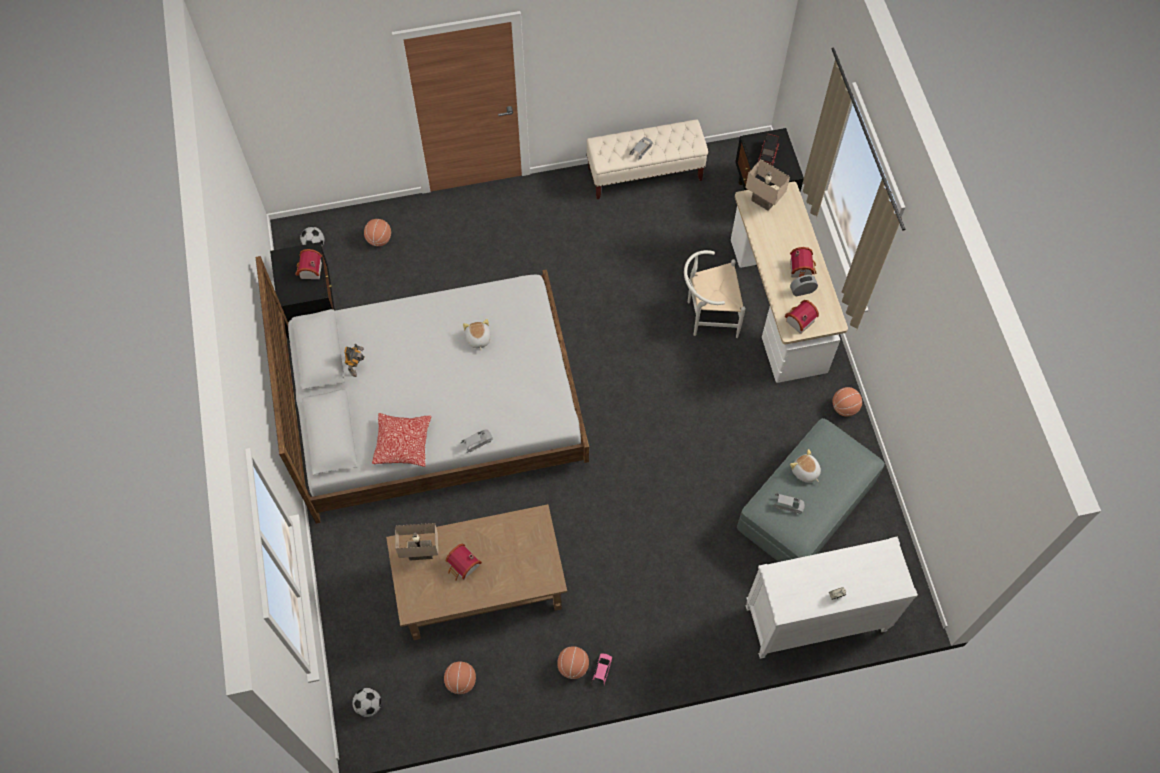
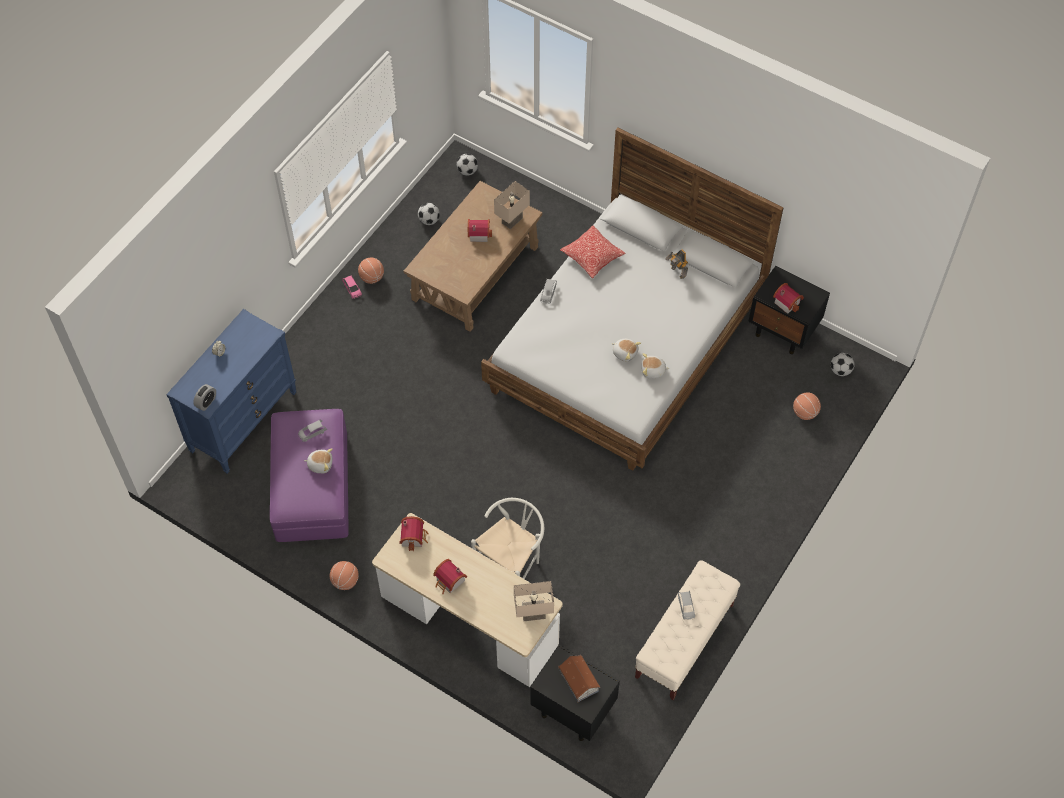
camera: 135 degrees right, 5 degrees down
basketball [444,662,476,694] -> football [418,203,440,225]
grey ottoman [737,418,885,562] -> purple ottoman [270,409,349,542]
white dresser [745,537,918,659] -> blue dresser [166,309,297,474]
toy truck [758,133,779,166] -> toy house [559,655,600,702]
alarm clock [790,275,818,296] -> alarm clock moved to [193,384,216,411]
none -> plush toy [641,353,669,379]

